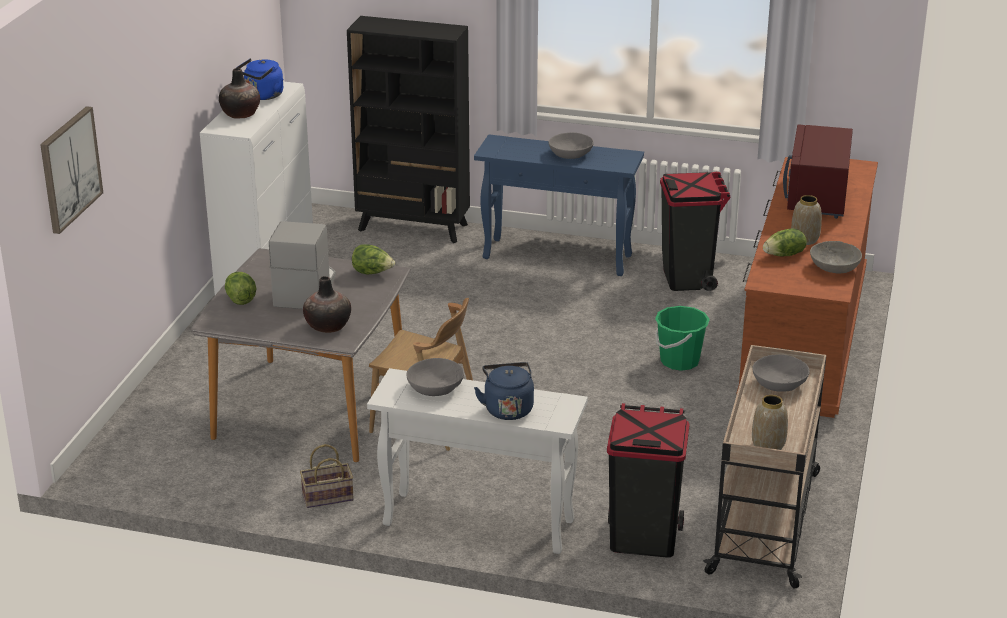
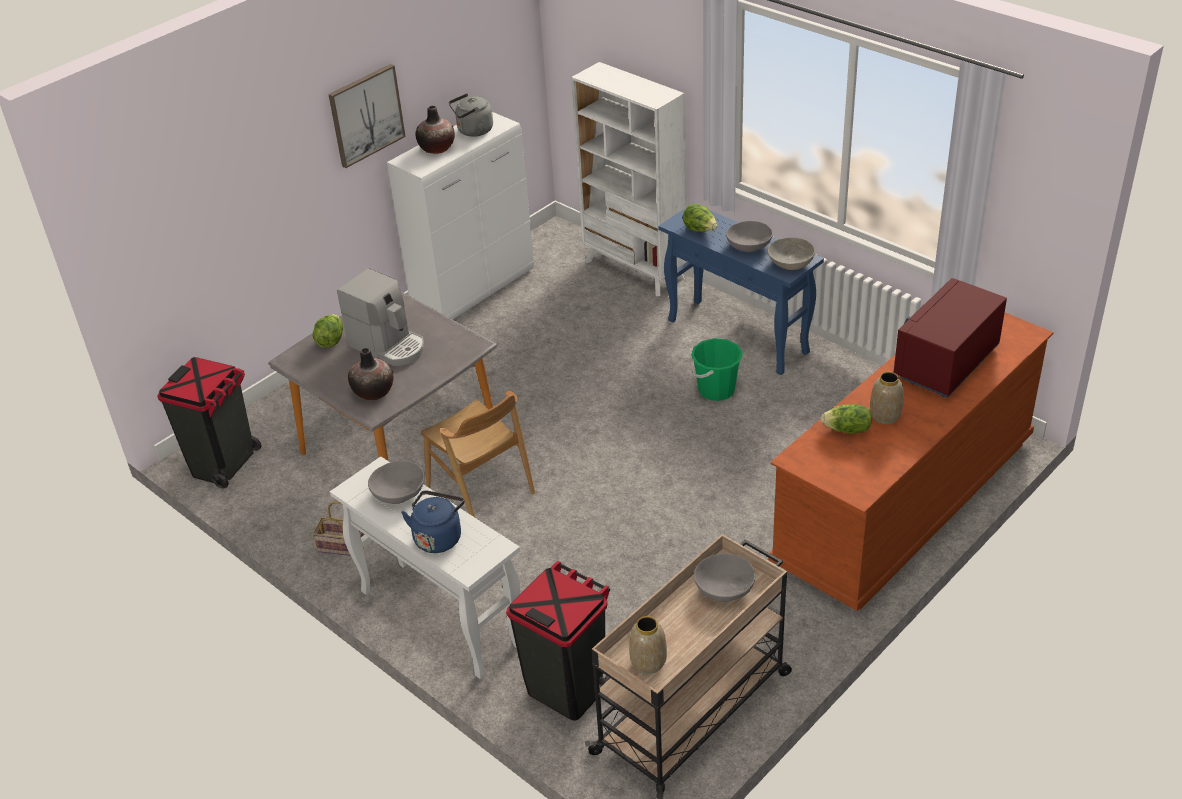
camera: 30 degrees right, 10 degrees up
picture [40,106,103,234] -> picture moved to [328,64,406,168]
blue kettle [236,58,283,100] -> grey kettle [449,93,493,137]
coffee machine [269,221,336,309] -> coffee machine turned 90 degrees clockwise [337,268,424,366]
black bookcase [347,16,470,243] -> white bookcase [571,62,686,296]
lettuce [352,244,395,274] -> lettuce moved to [683,204,718,232]
green bucket [655,306,710,371] -> green bucket moved to [691,338,743,401]
black trash can [660,172,731,291] -> black trash can moved to [157,357,261,489]
grey bowl [810,241,862,273] -> grey bowl moved to [768,237,815,270]

